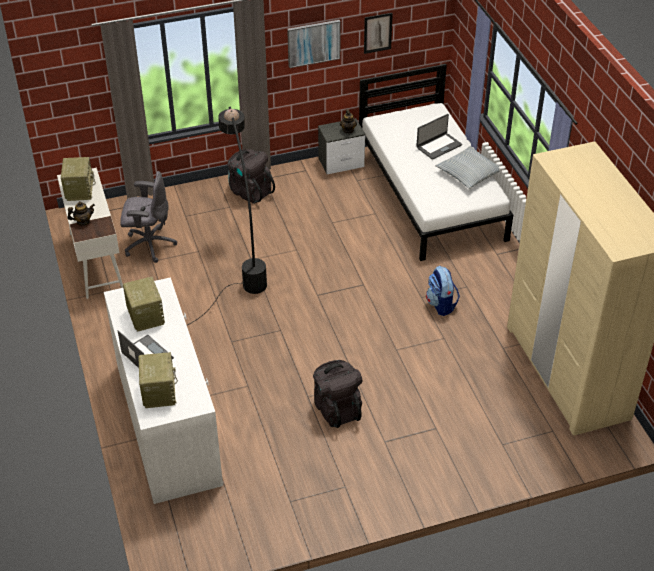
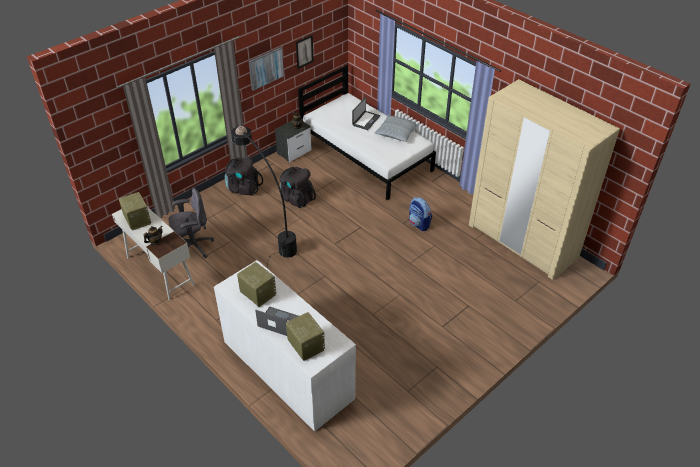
camera: 25 degrees left, 0 degrees up
black backpack [313,360,362,428] -> black backpack moved to [280,167,316,208]

